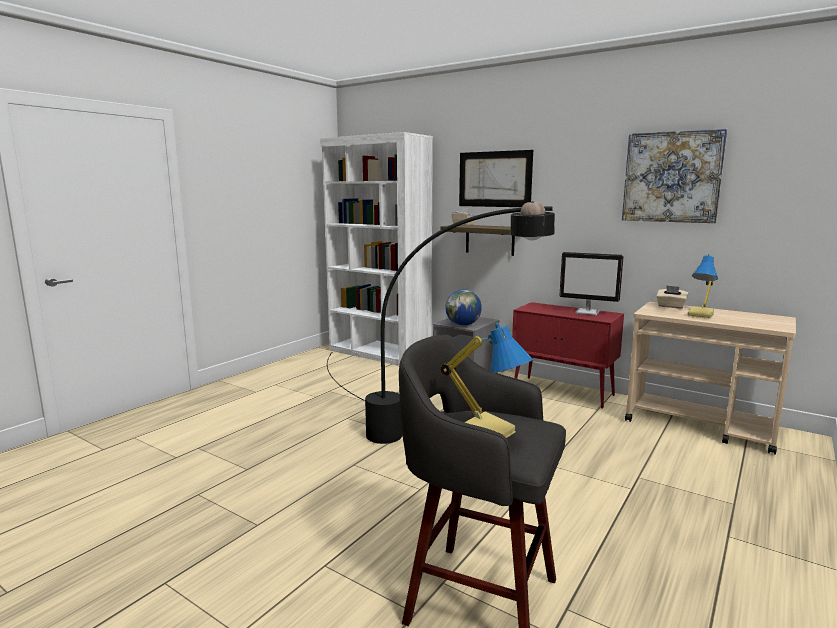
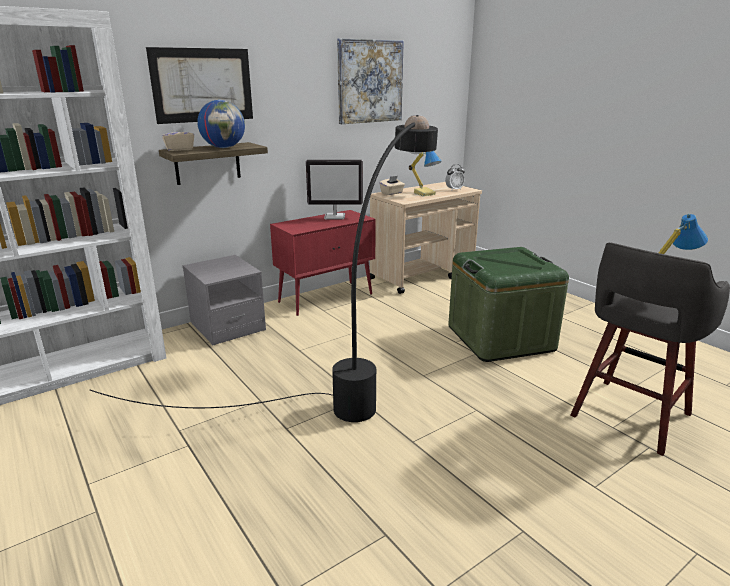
camera: 70 degrees left, 10 degrees up
globe [445,290,482,326] -> globe moved to [197,100,245,148]
monitor [559,252,624,315] -> monitor turned 45 degrees clockwise [306,160,363,219]
none -> alarm clock [445,164,465,190]
none -> green storage box [448,247,569,362]

